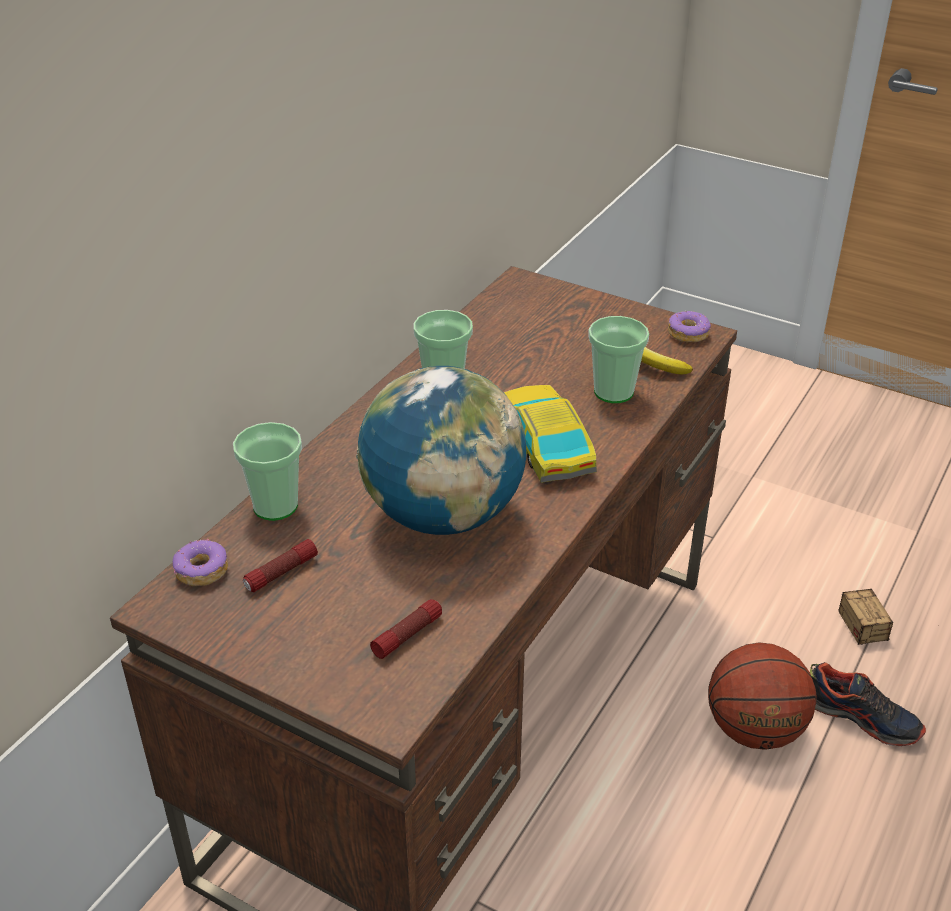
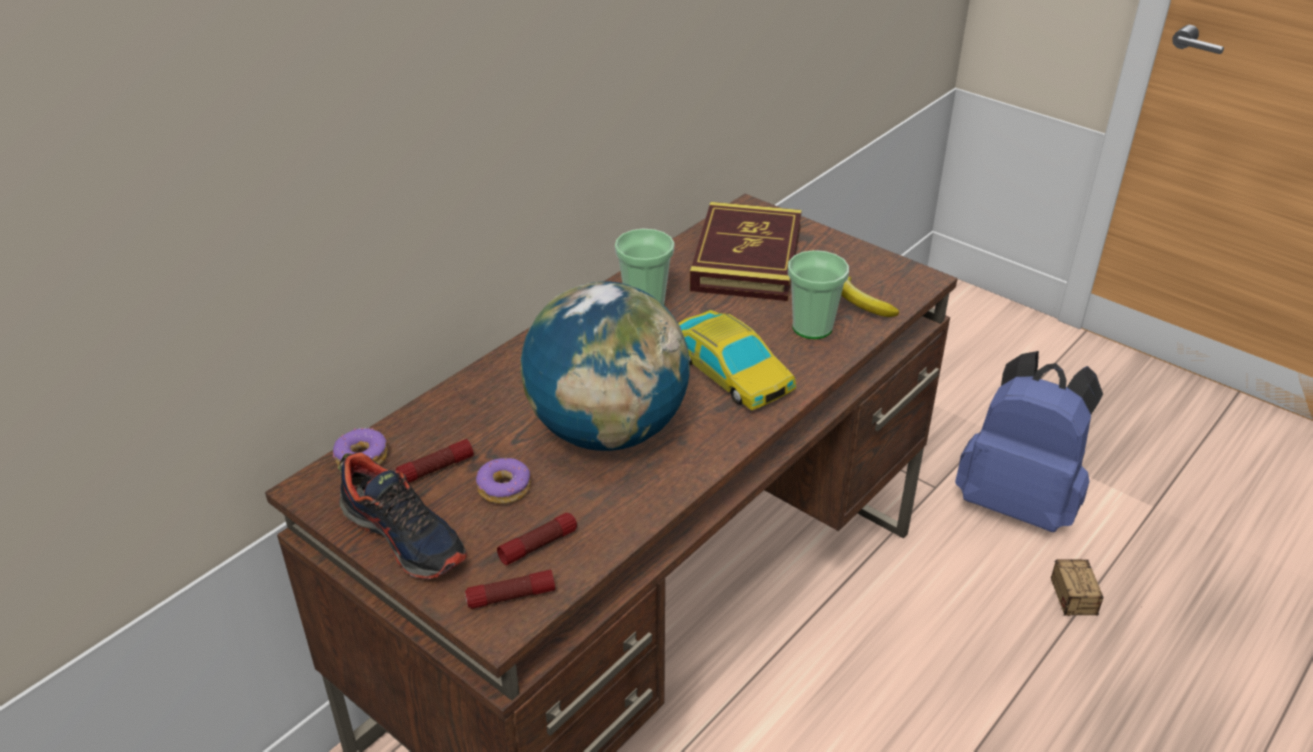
camera: 10 degrees right, 0 degrees up
cup [233,422,302,521] -> none
toy car [504,385,597,483] -> toy car turned 150 degrees clockwise [678,310,796,411]
donut [668,311,711,342] -> donut moved to [476,458,531,504]
basketball [708,642,816,750] -> none
shoe [810,662,926,746] -> shoe moved to [338,452,467,579]
none -> flashlight [465,570,555,609]
none -> book [690,202,802,301]
none -> blue backpack [955,351,1103,532]

